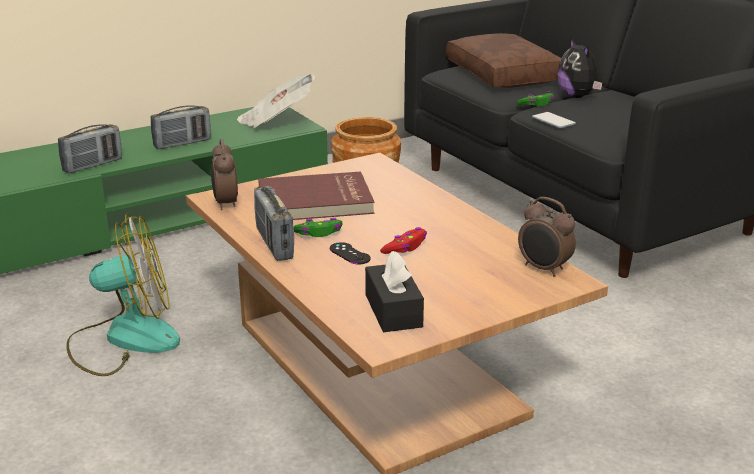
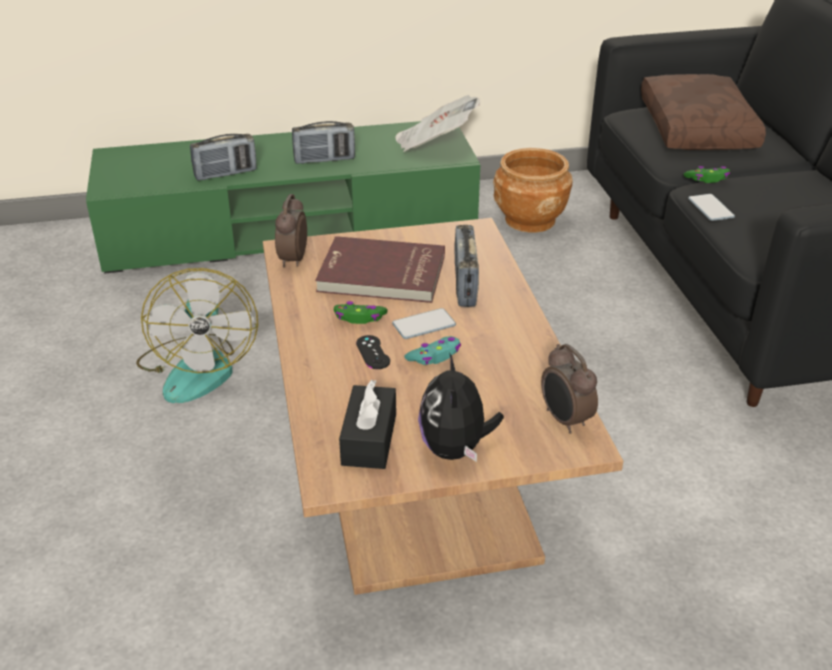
camera: 20 degrees right, 10 degrees up
fan [66,213,180,376] -> fan turned 75 degrees clockwise [136,268,258,403]
radio [254,186,294,261] -> radio moved to [454,225,479,307]
red game controller [380,227,427,254] -> turquoise game controller [404,336,461,365]
plush toy [557,37,602,98] -> plush toy moved to [418,352,504,462]
none -> phone [392,308,456,339]

